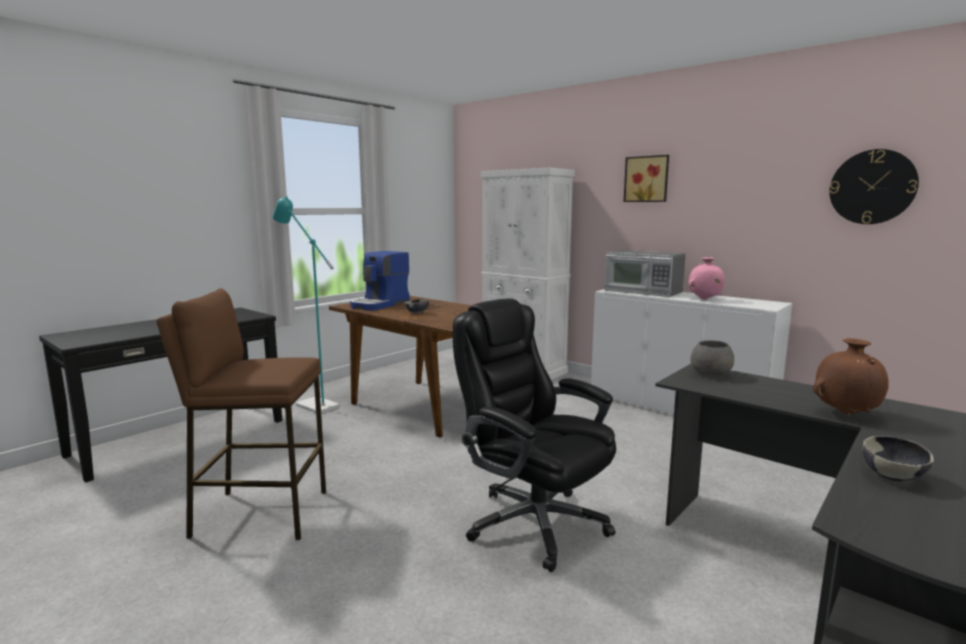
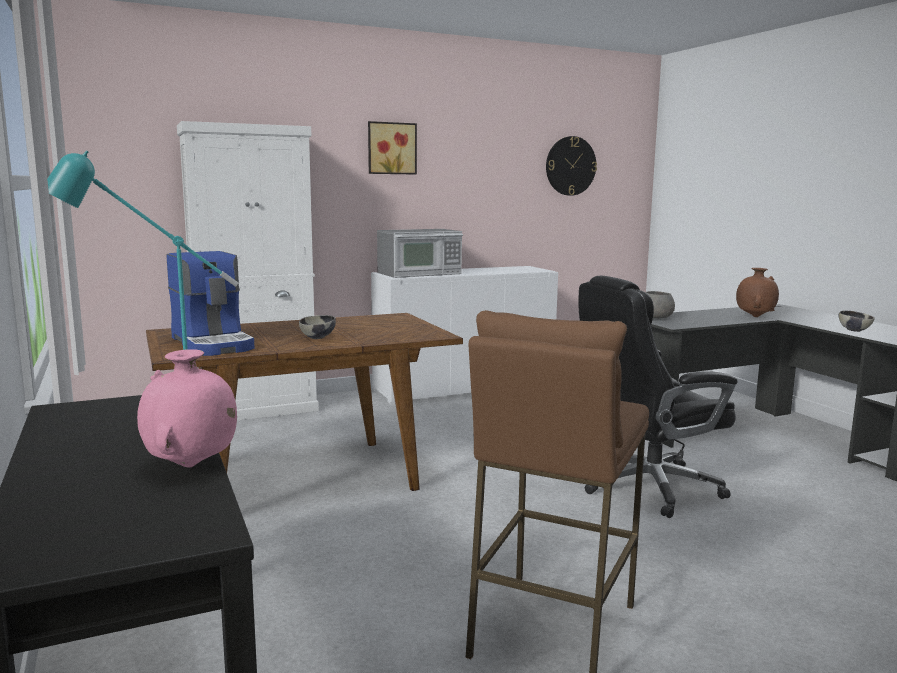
camera: 65 degrees left, 0 degrees up
pink vase [688,257,725,300] -> pink vase moved to [137,349,237,468]

